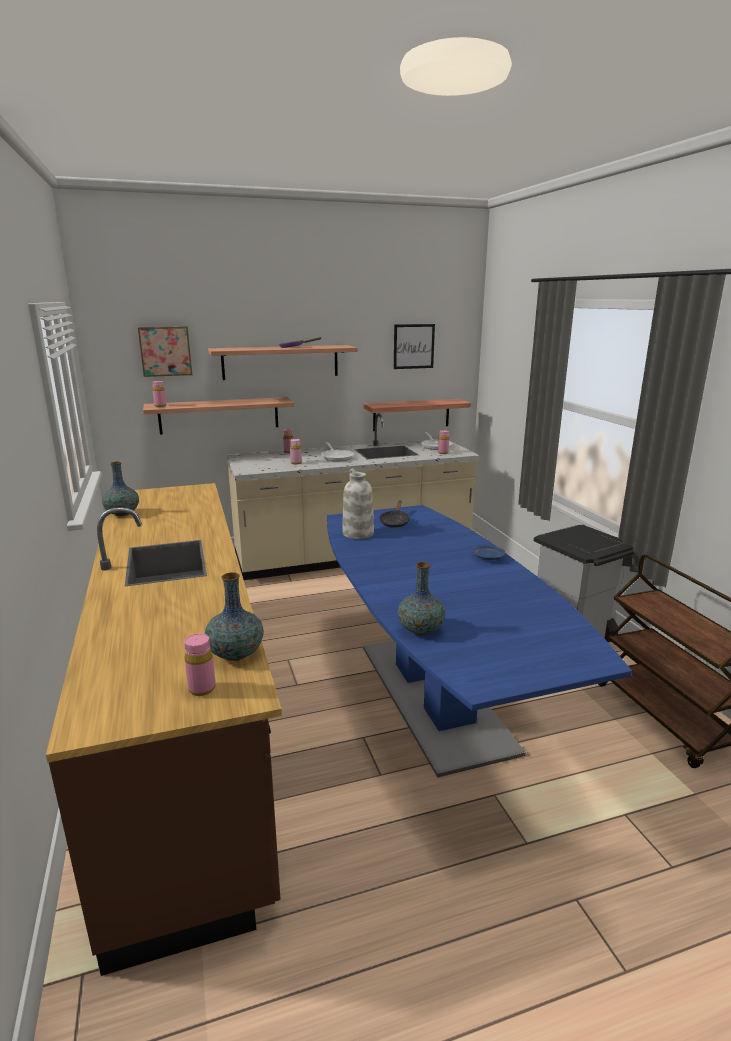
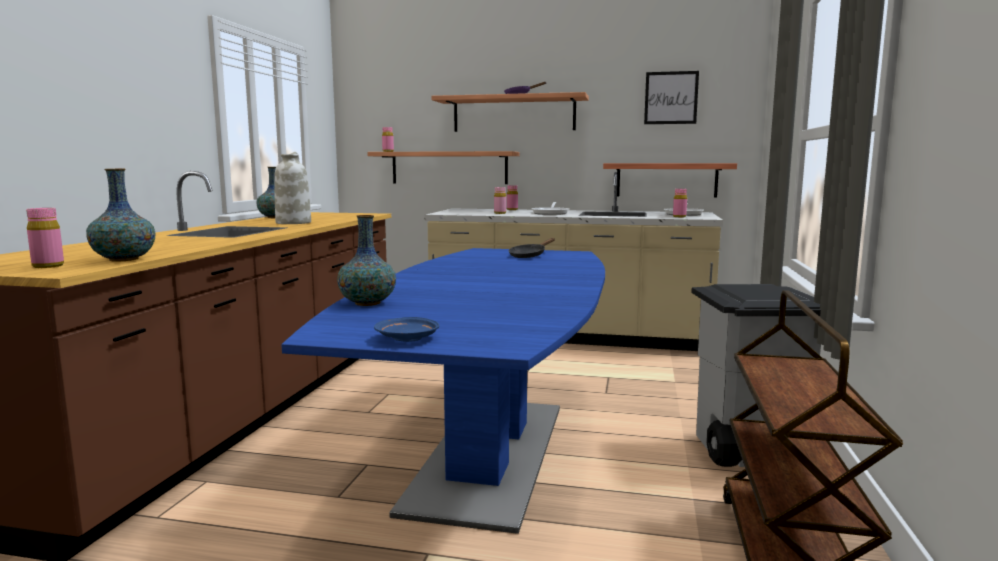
camera: 30 degrees right, 10 degrees down
picture [138,326,192,377] -> none
white vase [343,468,374,539] -> white vase moved to [275,152,311,224]
blue plate [472,545,505,560] -> blue plate moved to [374,317,439,342]

